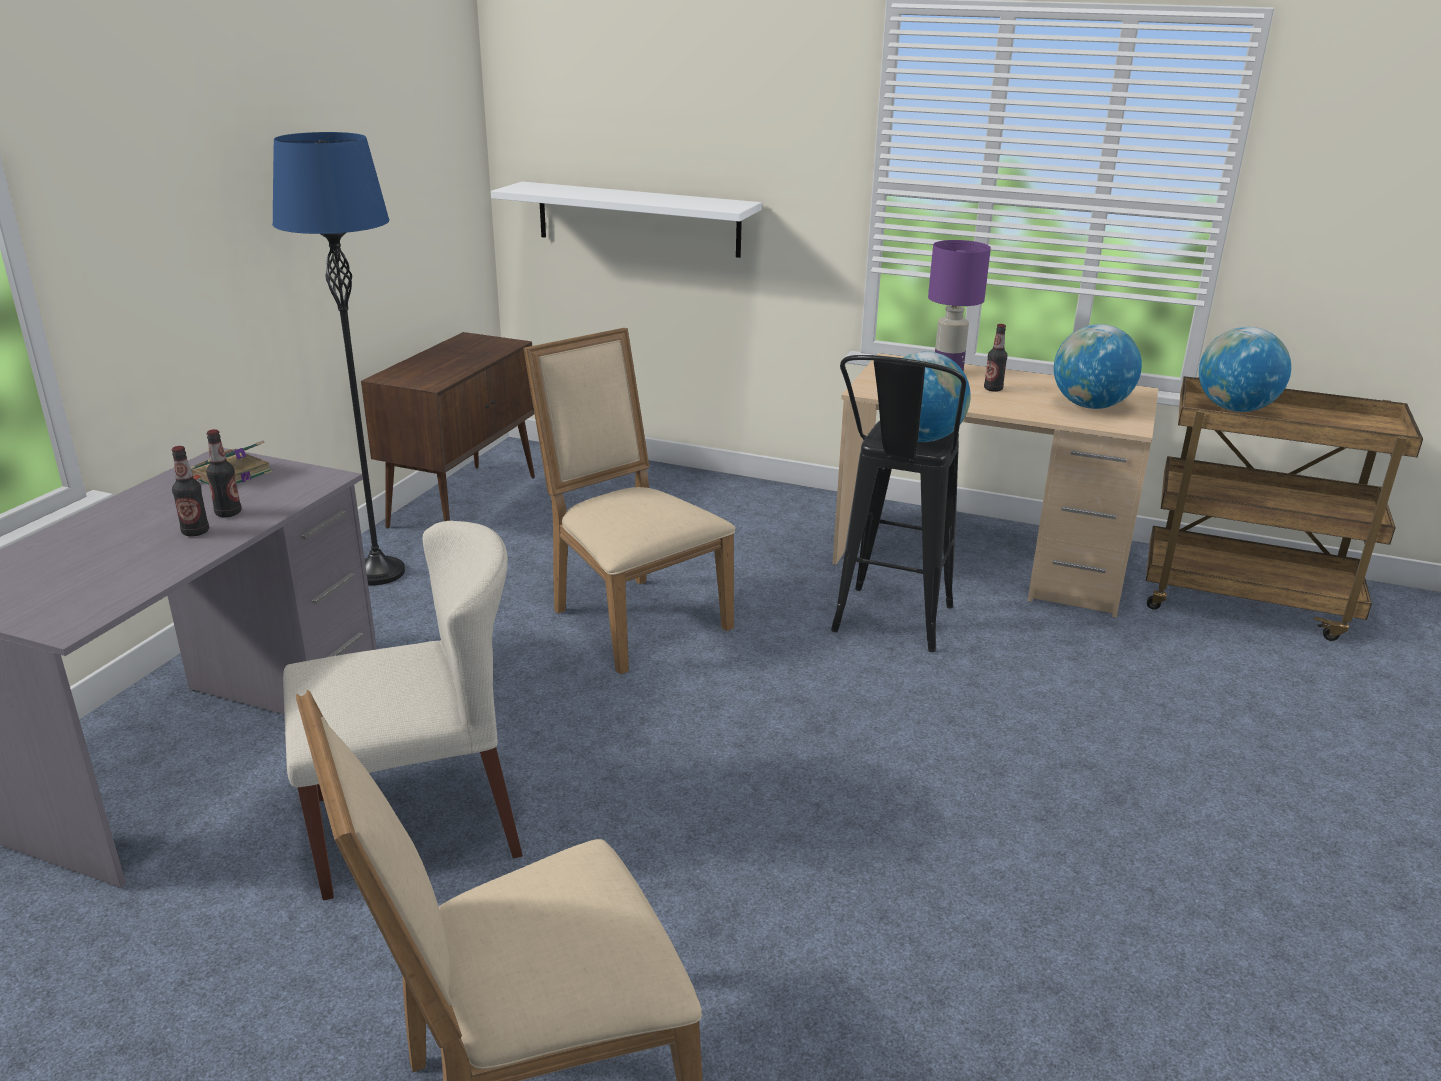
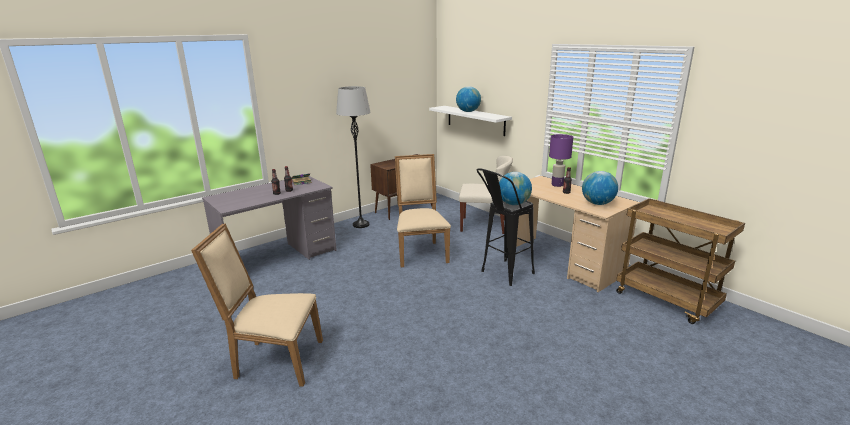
camera: 30 degrees right, 5 degrees down
blue floor lamp [272,132,405,585] -> grey floor lamp [336,86,371,228]
beige chair [283,521,523,901] -> beige chair moved to [459,156,513,234]
globe [1199,327,1291,412] -> globe moved to [456,86,481,112]

